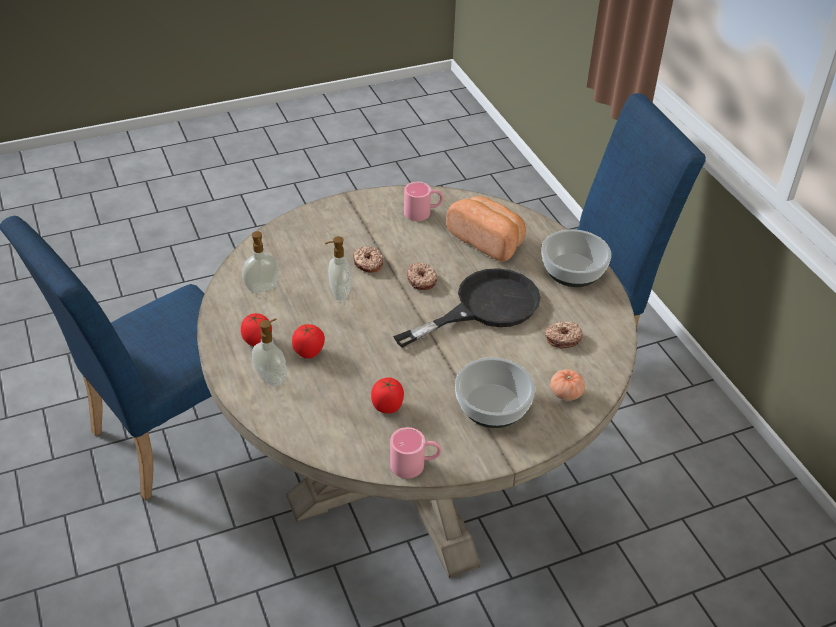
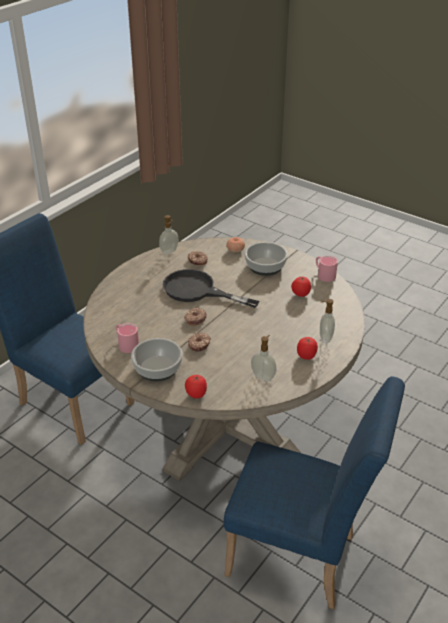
camera: 120 degrees left, 5 degrees down
tomato [292,324,325,359] -> tomato moved to [185,375,207,398]
soap dispenser [325,236,351,301] -> soap dispenser moved to [159,215,178,254]
bread [446,196,526,262] -> none
bowl [542,229,611,287] -> bowl moved to [131,338,182,381]

